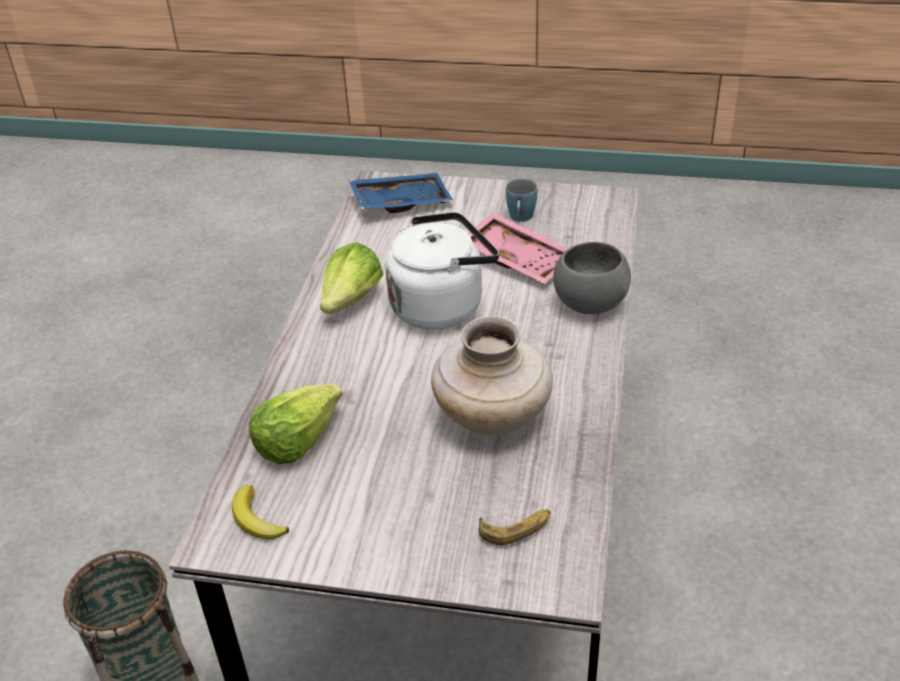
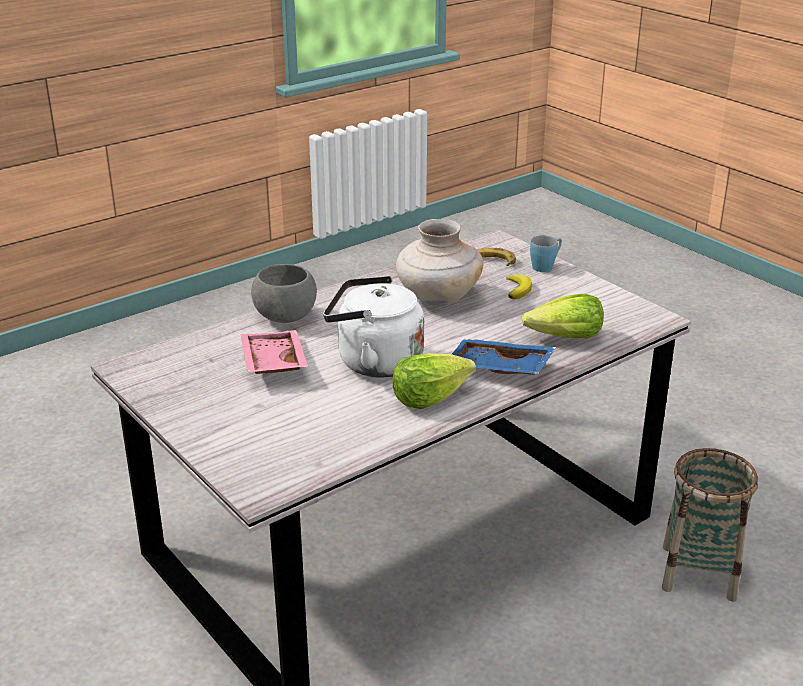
camera: 140 degrees left, 10 degrees down
banana [232,485,289,539] -> banana moved to [506,274,532,299]
blue tray [348,173,453,213] -> blue tray moved to [452,339,556,375]
blue mug [506,178,537,222] -> blue mug moved to [530,235,562,272]

